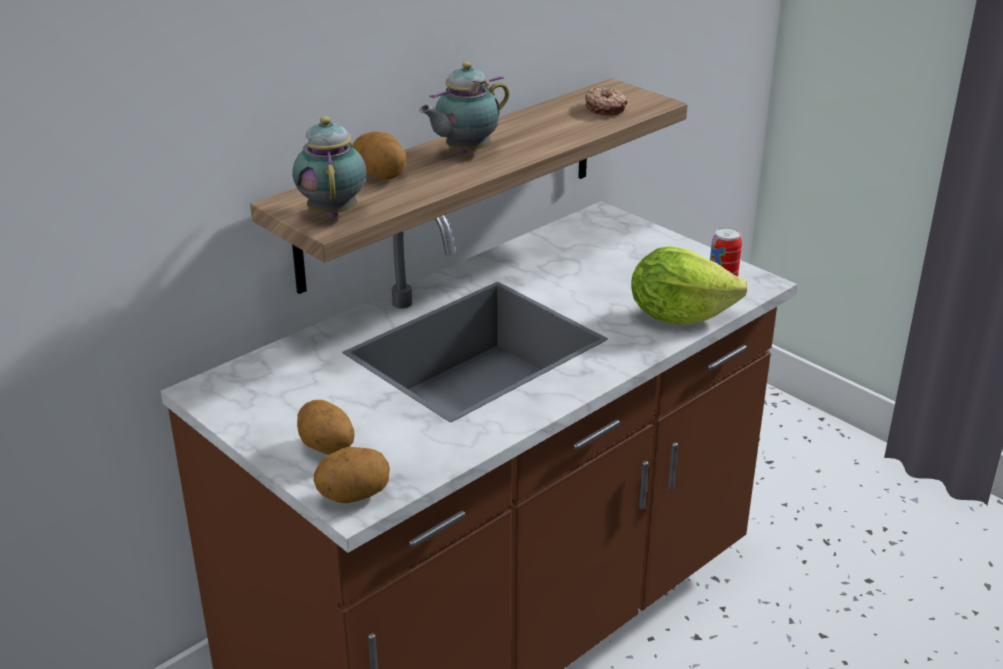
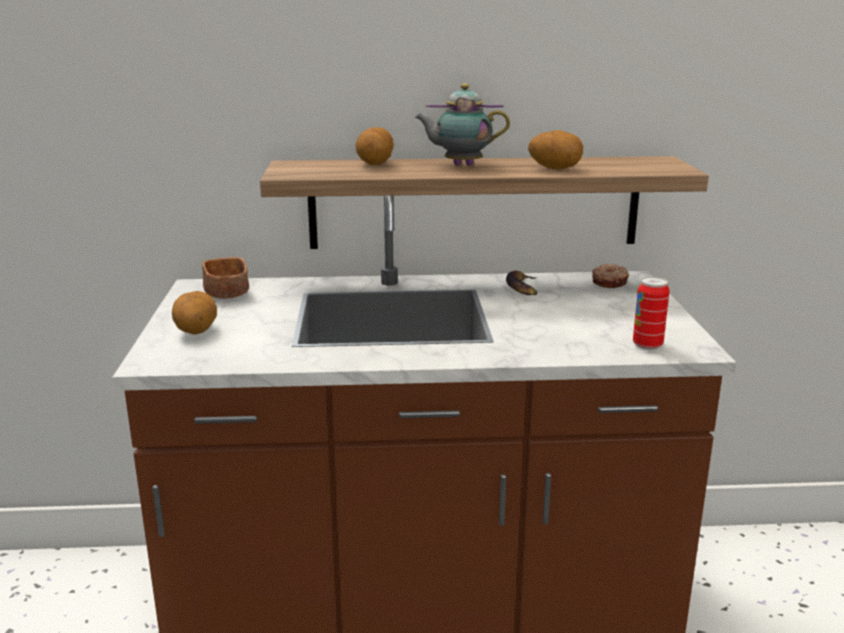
camera: 40 degrees right, 10 degrees down
teapot [292,116,366,217] -> none
potato [314,447,390,503] -> potato moved to [528,130,583,170]
donut [585,87,627,116] -> donut moved to [592,264,629,288]
lettuce [631,246,748,325] -> none
none -> brown bowl [202,257,249,299]
none -> banana [506,271,538,295]

